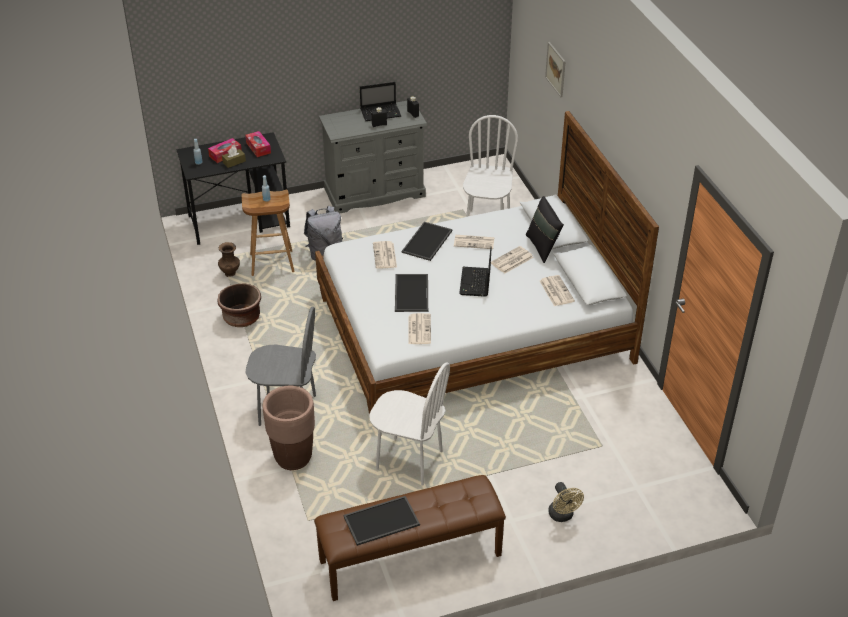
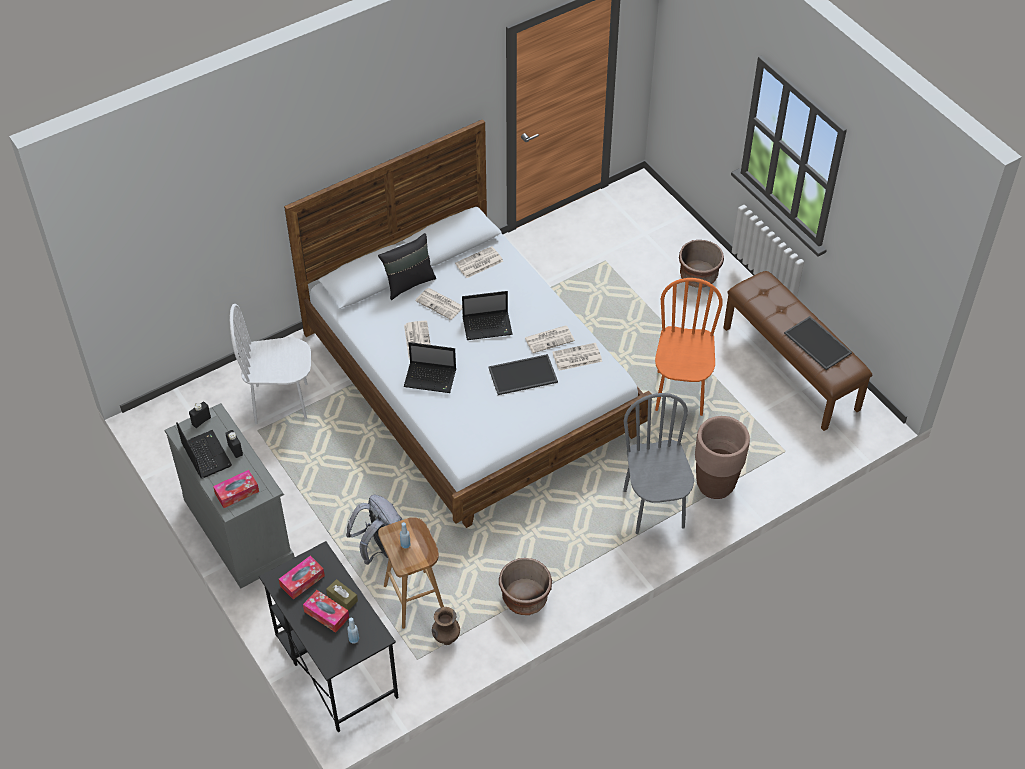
camera: 105 degrees left, 10 degrees up
white chair [369,362,450,486] -> orange chair [655,278,723,416]
newspaper [373,241,397,269] -> newspaper moved to [524,325,575,353]
tray [402,222,453,261] -> laptop [404,342,456,393]
picture [545,42,566,97] -> none
beige fan [548,482,584,522] -> brown planter [679,240,724,288]
none -> tissue box [213,470,259,508]

